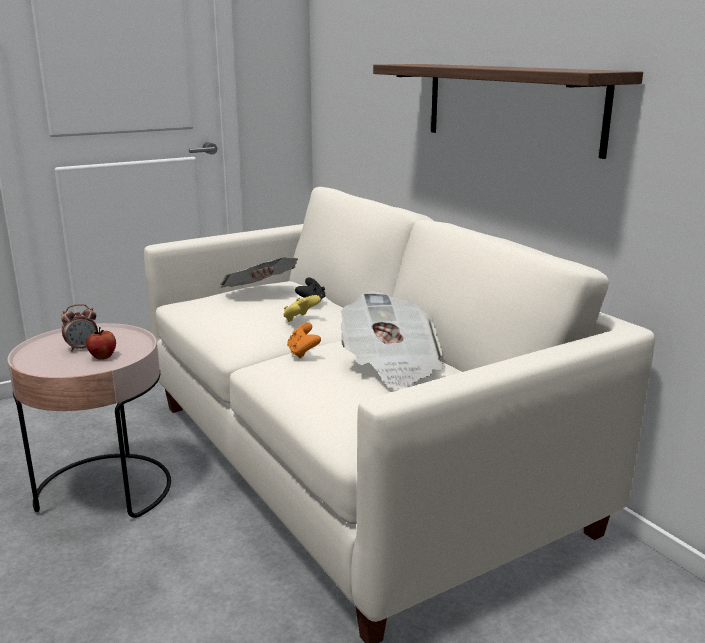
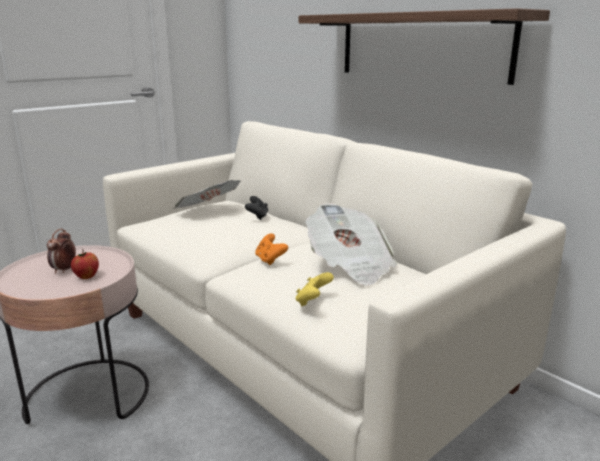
camera: 10 degrees left, 0 degrees up
alarm clock [61,304,98,352] -> alarm clock turned 135 degrees clockwise [47,228,76,274]
yellow game controller [283,295,321,322] -> yellow game controller moved to [296,272,334,306]

